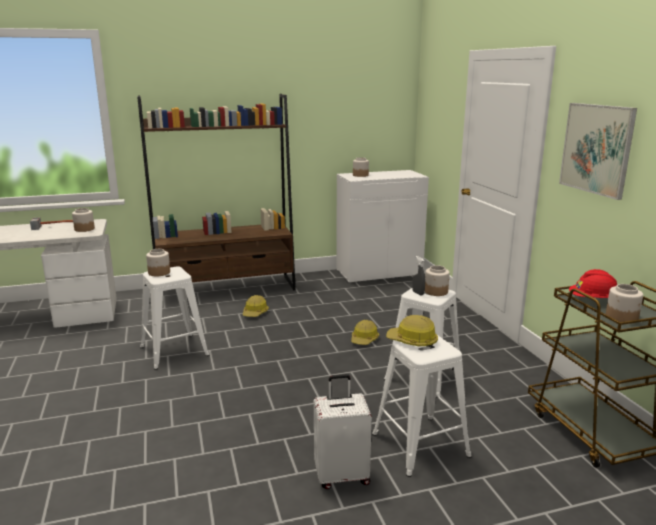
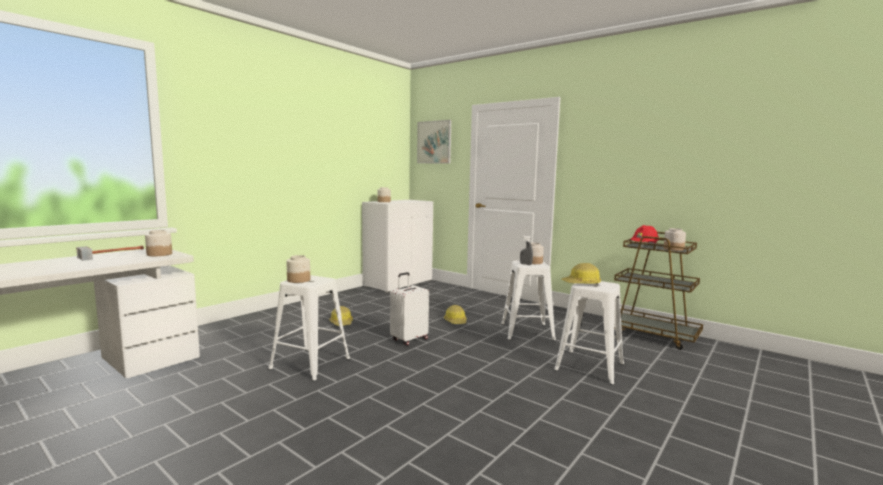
camera: 35 degrees left, 10 degrees down
brown bookcase [137,94,296,290] -> none
white suitcase [314,374,372,489] -> white suitcase moved to [390,272,429,346]
picture [559,103,637,200] -> picture moved to [417,120,451,163]

